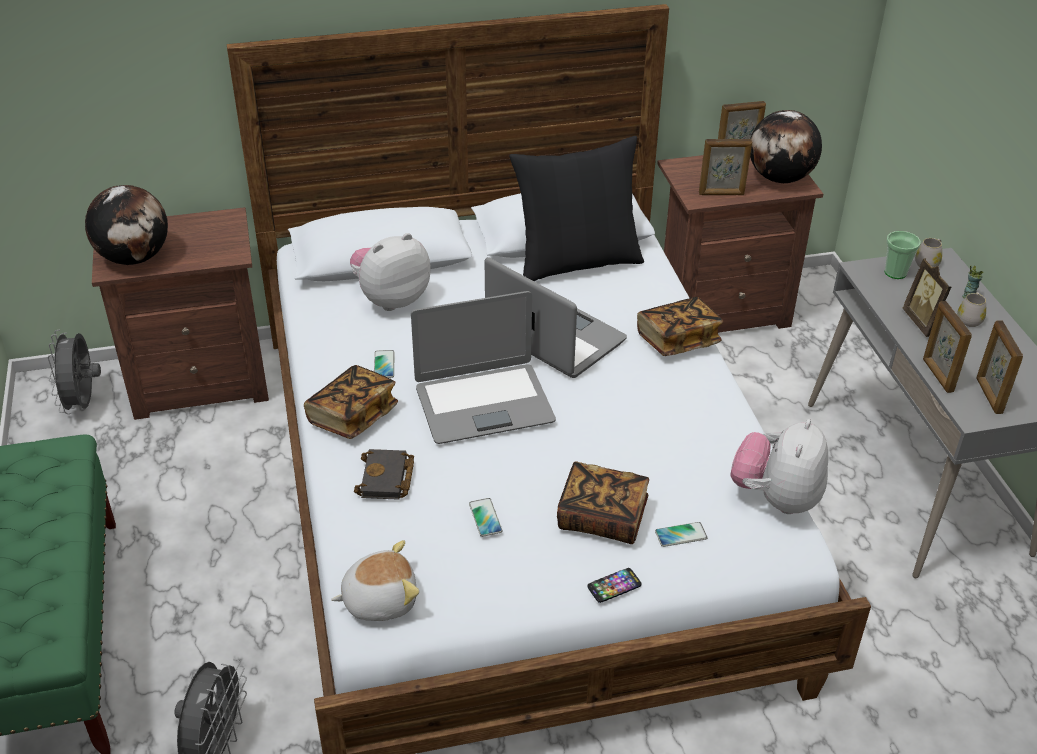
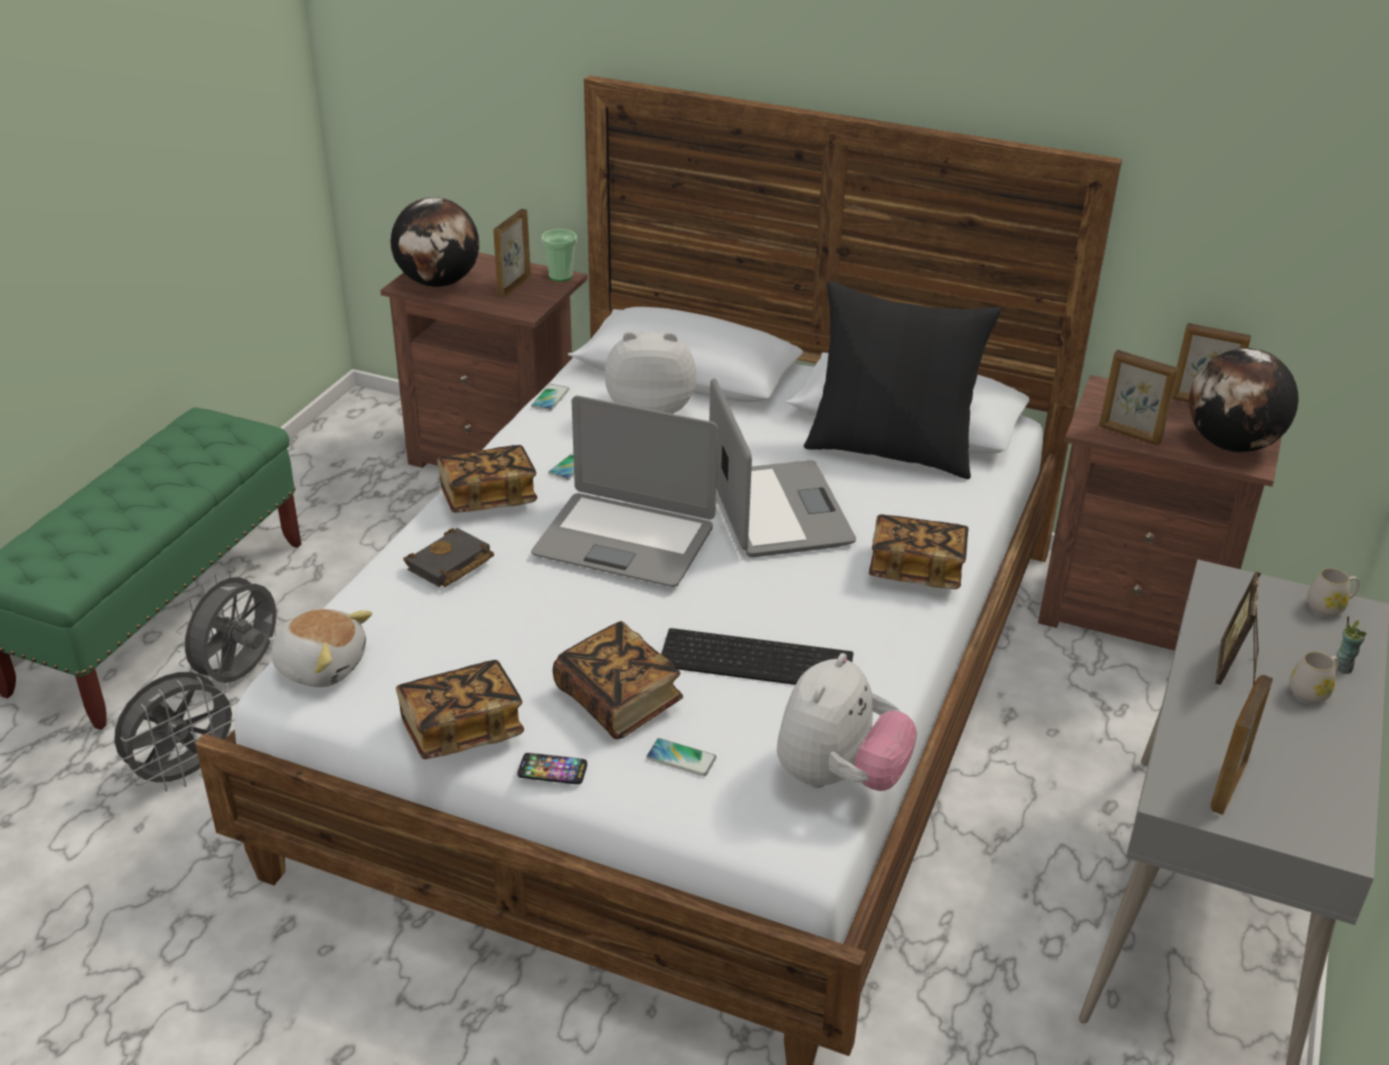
camera: 35 degrees right, 5 degrees down
grey fan [48,330,101,414] -> grey fan moved to [175,569,276,683]
phone [469,498,502,537] -> phone moved to [531,384,569,411]
plush toy [731,419,828,514] -> plush toy turned 150 degrees clockwise [777,653,917,791]
cup [885,231,921,279] -> cup moved to [541,229,577,281]
picture frame [923,301,972,393] -> picture frame moved to [493,209,531,298]
none -> book [396,660,524,759]
none -> keyboard [661,628,853,685]

